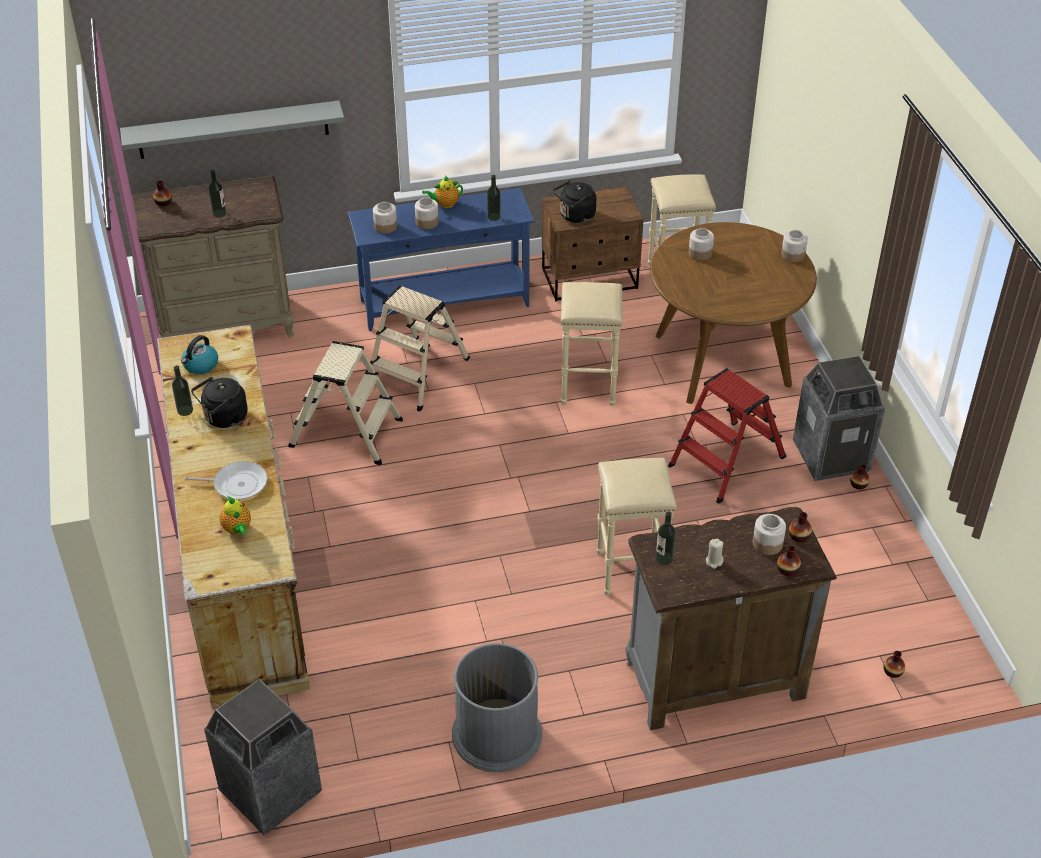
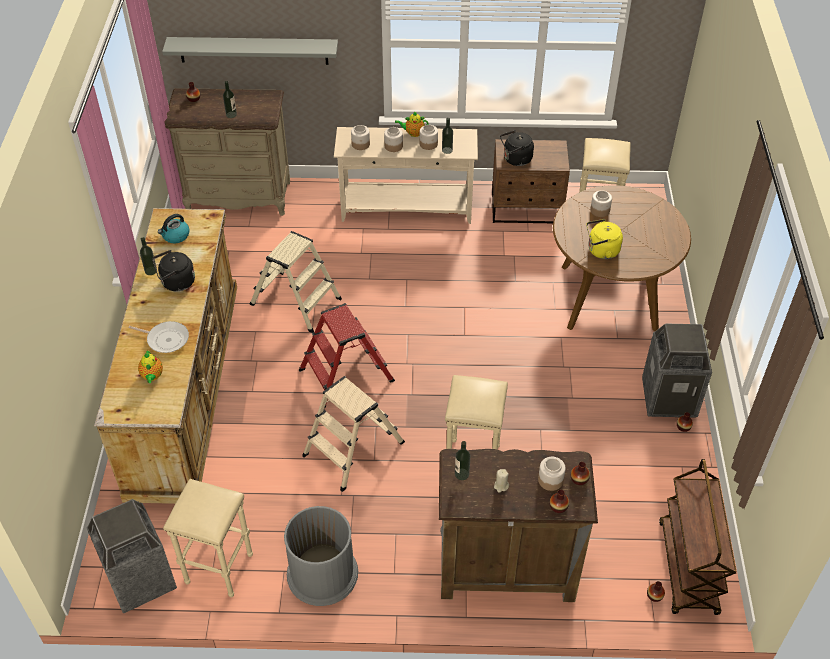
camera: 15 degrees right, 5 degrees up
blue console table [348,188,534,331] -> beige console table [334,127,478,224]
beige step ladder [370,285,470,412] -> beige step ladder moved to [302,376,405,492]
beige stool [561,282,623,406] -> beige stool moved to [163,479,253,597]
red step ladder [668,368,786,504] -> red step ladder moved to [299,303,395,408]
jar [781,230,808,262] -> jar moved to [420,125,438,150]
none -> yellow kettle [586,219,623,259]
none -> brown cart [659,459,737,615]

